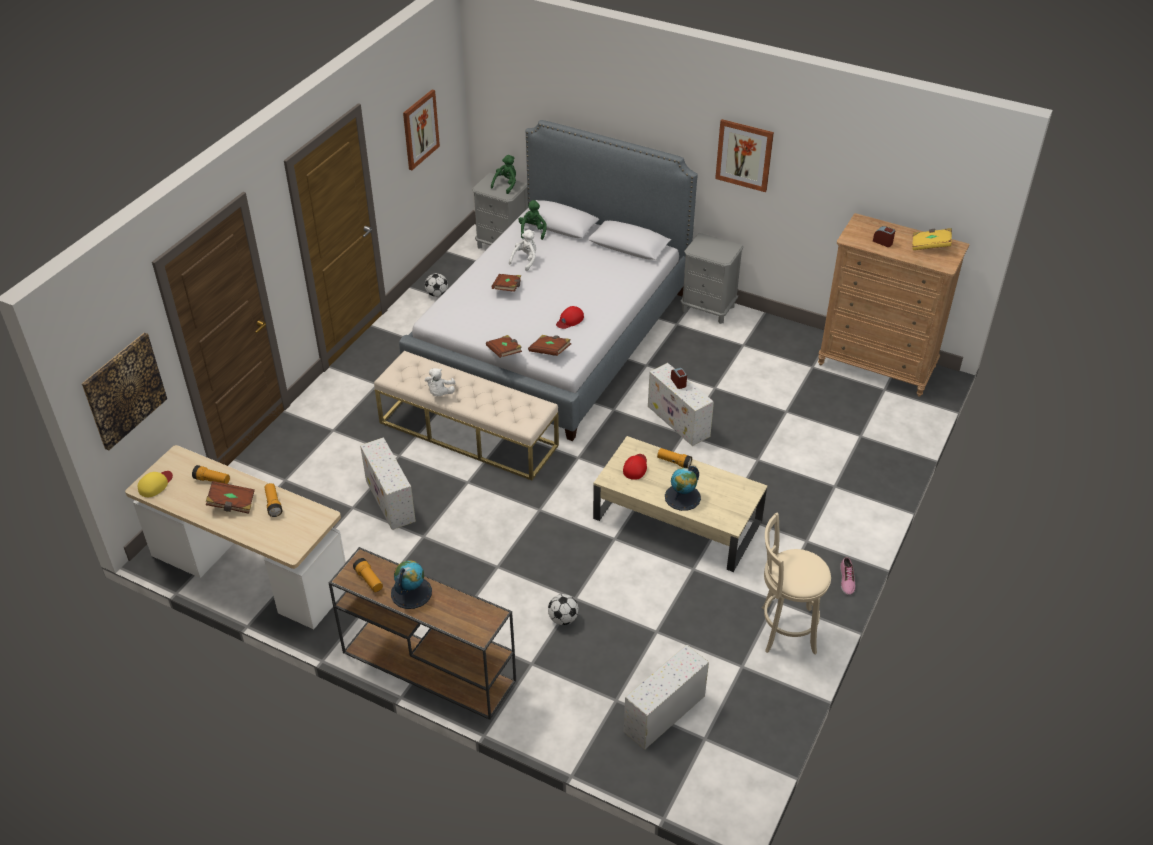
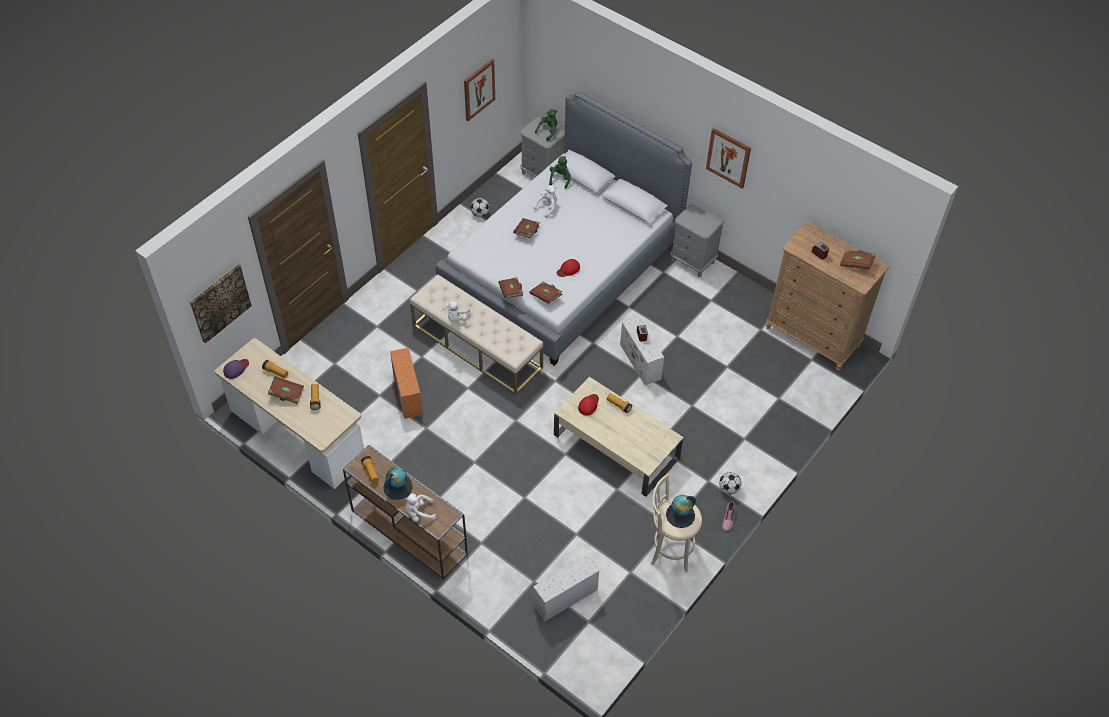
camera: 10 degrees right, 10 degrees up
yellow cap [138,471,173,497] -> purple cap [223,359,249,379]
white storage box [360,437,416,530] -> orange storage box [390,348,423,419]
football [548,594,579,625] -> football moved to [719,472,741,494]
globe [665,466,701,511] -> globe moved to [666,495,696,528]
yellow book [912,228,952,250] -> brown book [840,250,875,269]
none -> white plush toy [405,493,436,522]

